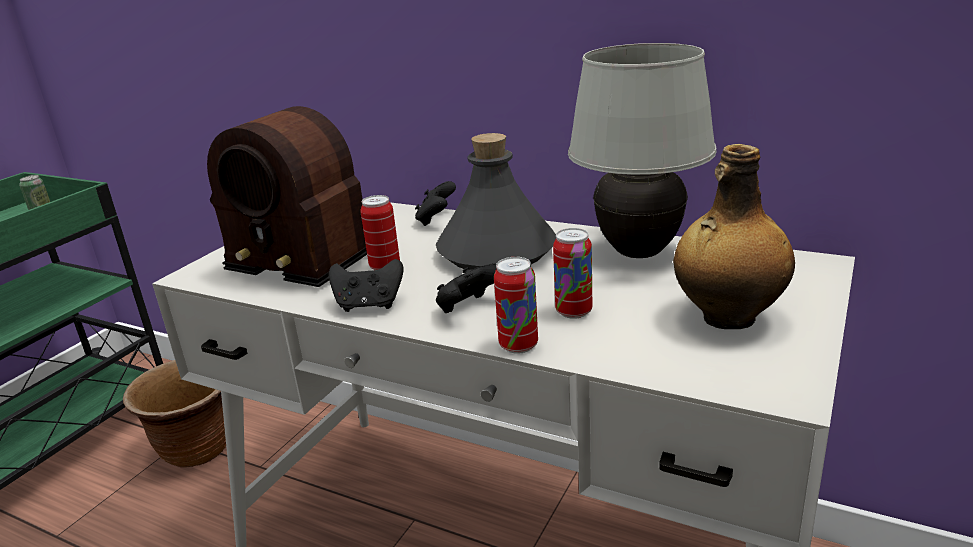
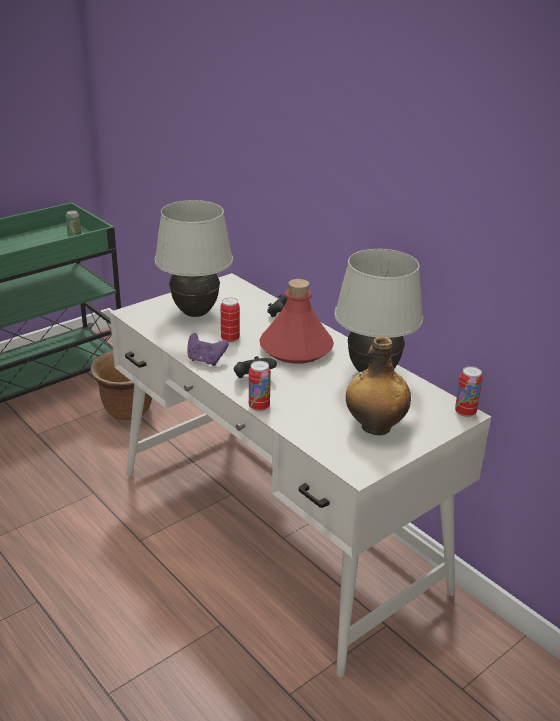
camera: 20 degrees right, 5 degrees up
radio [207,106,367,287] -> white table lamp [155,200,233,317]
black game controller [329,259,404,312] -> purple game controller [188,333,229,366]
grey bottle [436,133,556,270] -> red bottle [259,279,334,364]
can [553,228,592,319] -> can moved to [455,366,483,417]

